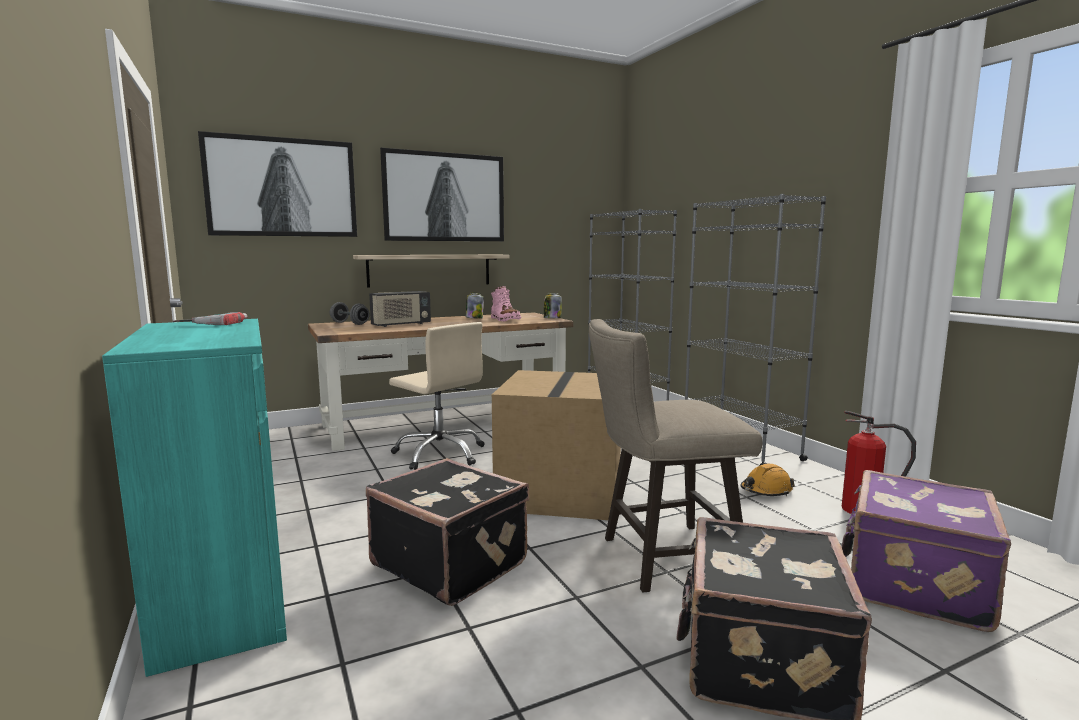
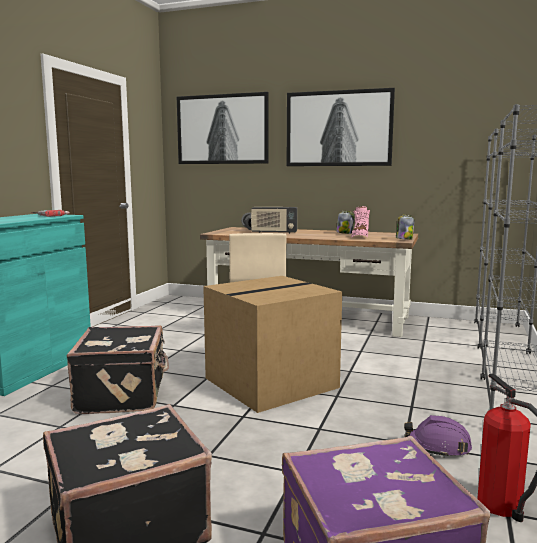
camera: 45 degrees right, 0 degrees up
shelf [353,255,510,288] -> none
beige stool [589,319,763,592] -> none
orange hard hat [740,464,795,496] -> purple hard hat [404,415,472,458]

